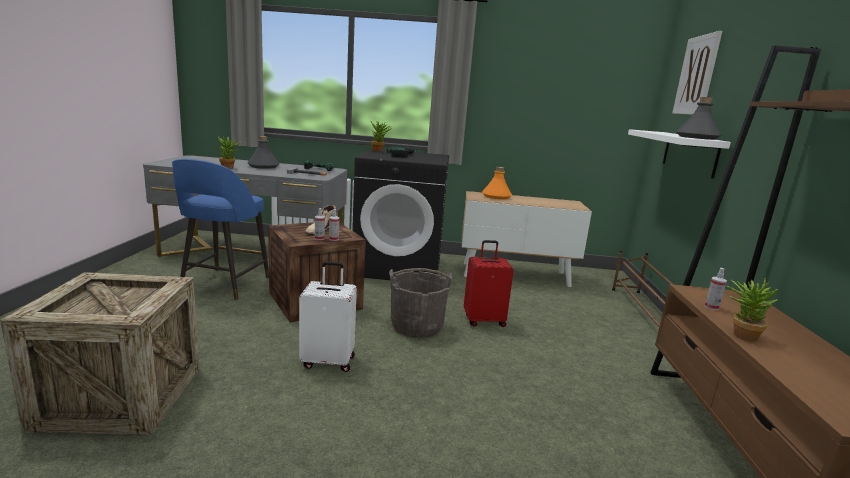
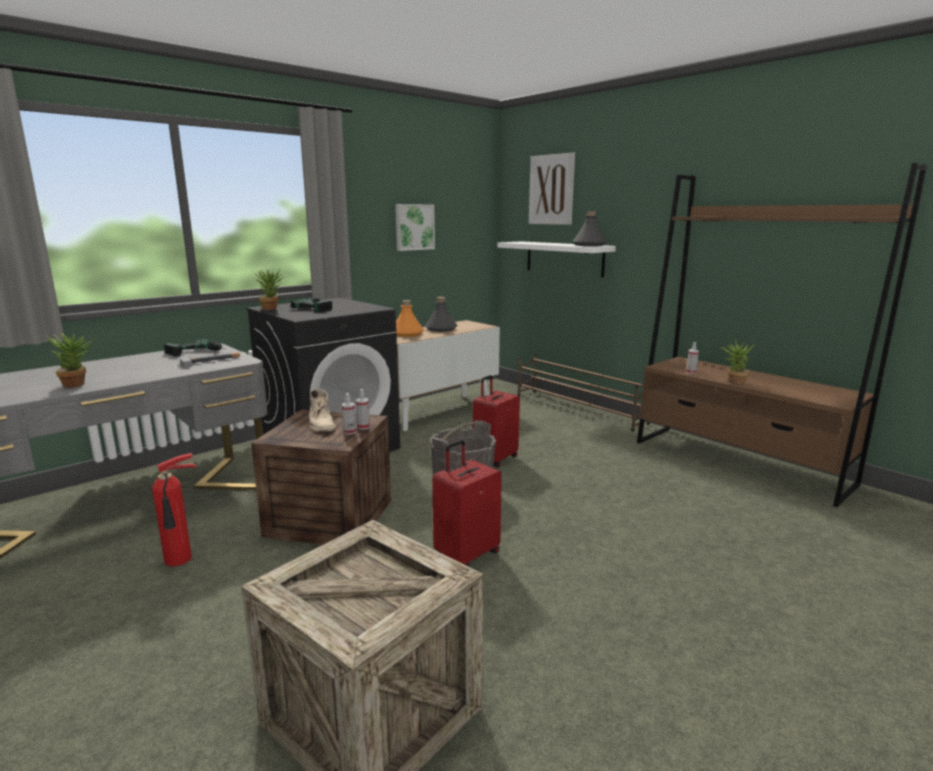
camera: 45 degrees left, 0 degrees up
blue stool [172,159,269,300] -> fire extinguisher [152,453,196,566]
grey bottle [247,136,279,169] -> grey bottle moved to [425,297,458,332]
white suitcase [299,262,357,372] -> red suitcase [432,440,502,566]
none -> picture [395,204,435,251]

